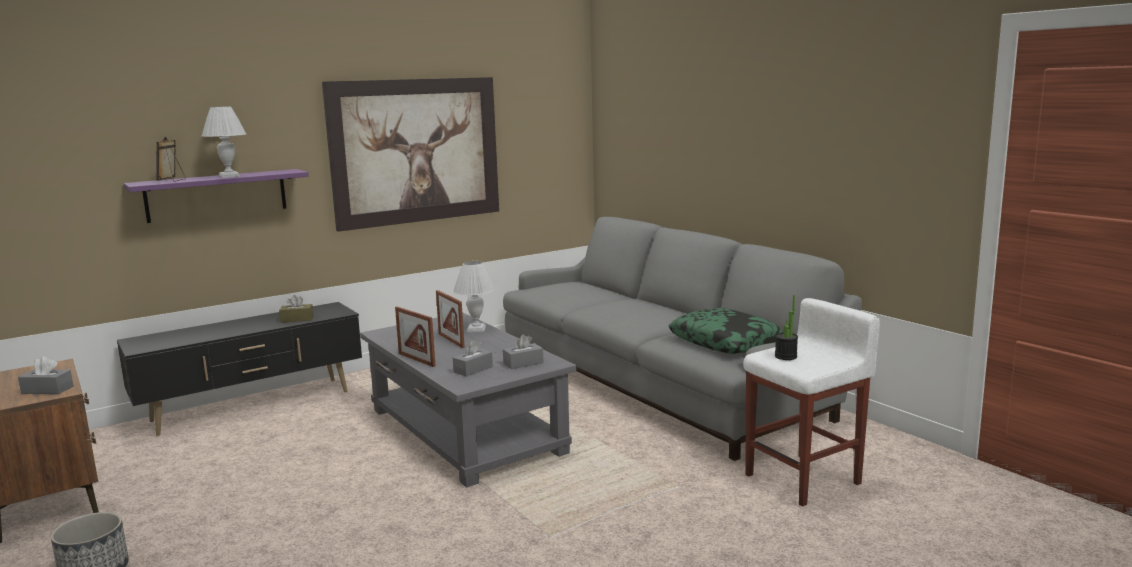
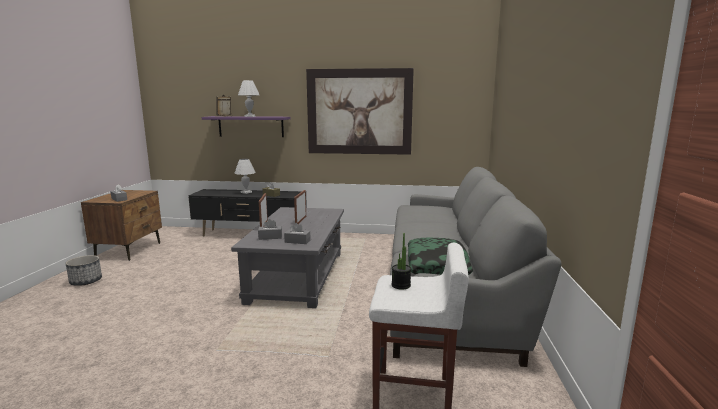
camera: 40 degrees right, 0 degrees up
white table lamp [453,261,495,332] -> white table lamp moved to [234,159,256,194]

